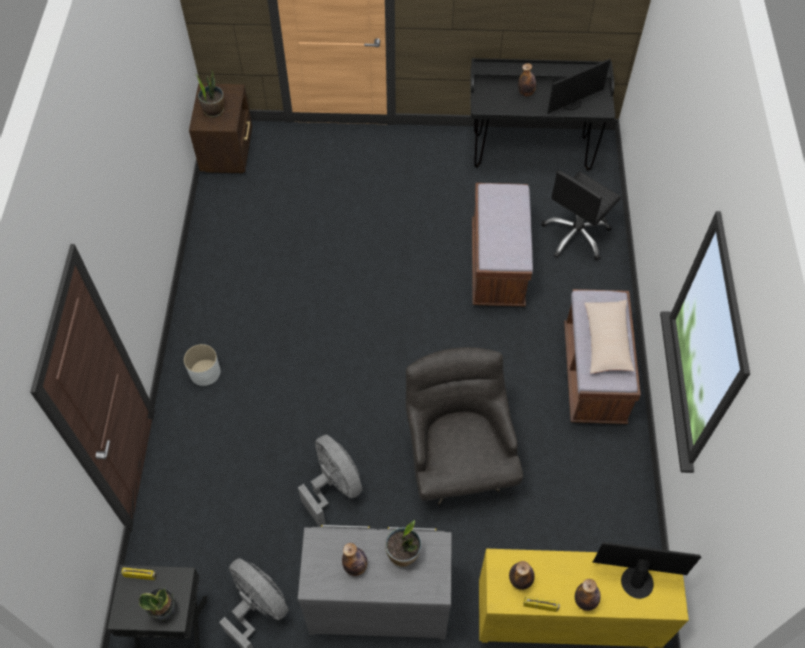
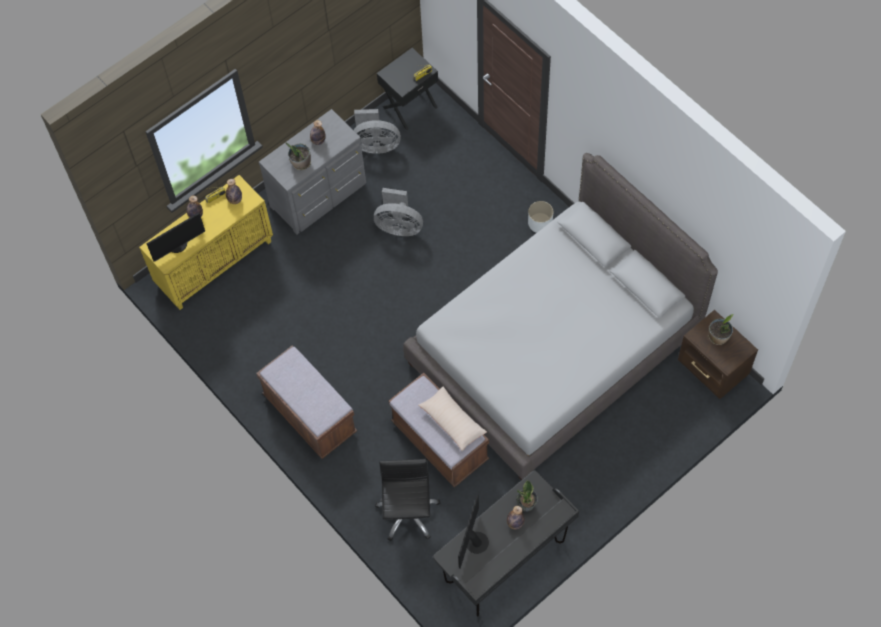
camera: 140 degrees right, 5 degrees up
potted plant [139,588,175,621] -> potted plant moved to [517,480,538,512]
grey armchair [406,347,523,505] -> none
beige pillow [585,300,634,373] -> beige pillow moved to [418,387,487,451]
none -> grey bed [403,153,718,480]

